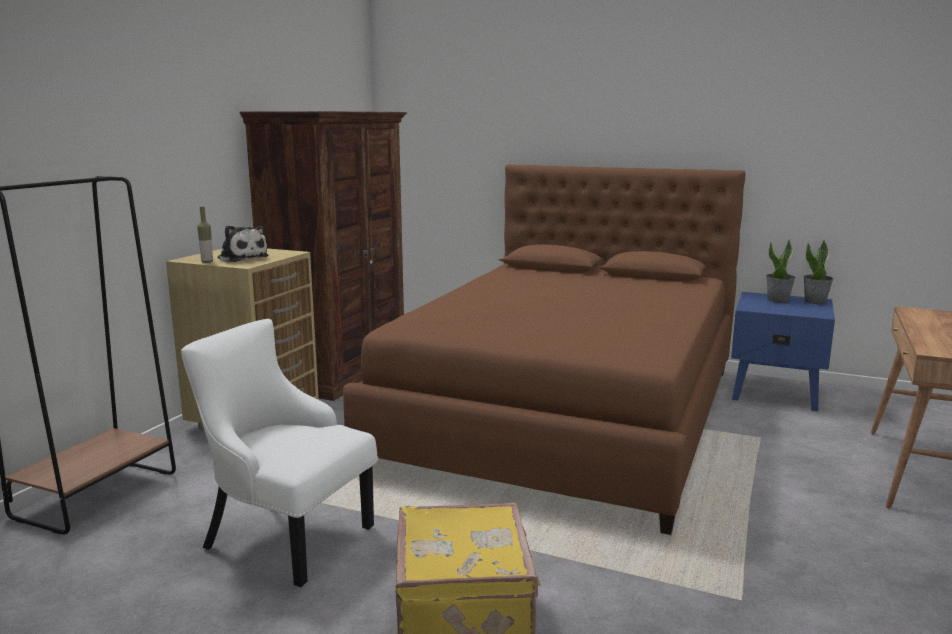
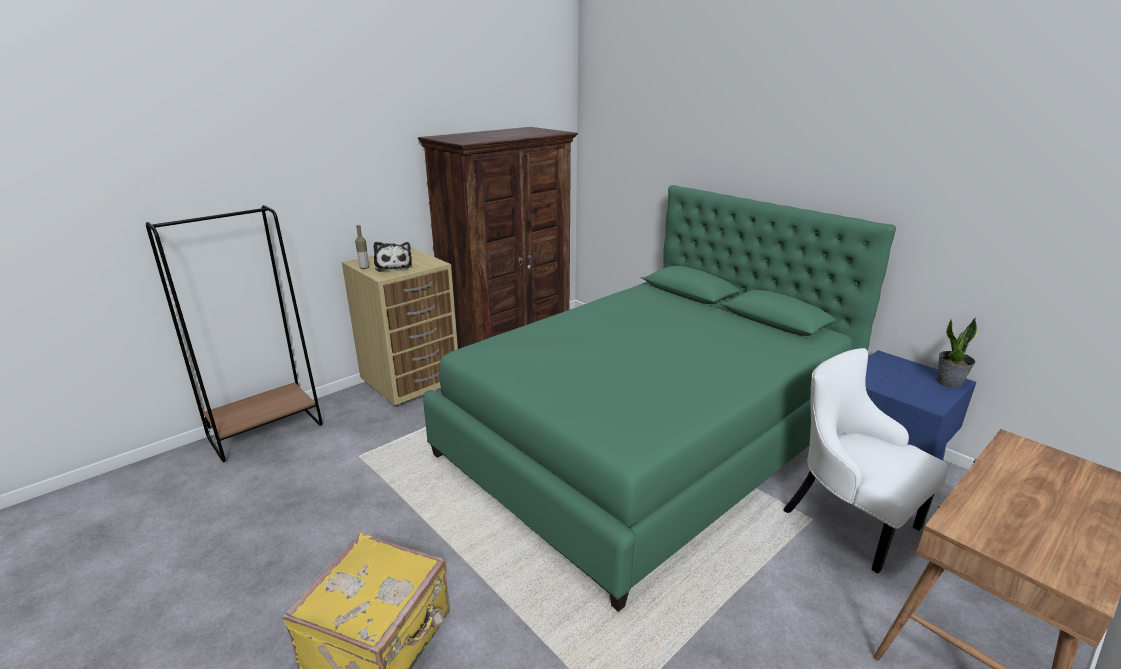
camera: 25 degrees right, 10 degrees up
white chair [181,319,378,587] -> white chair moved to [784,348,948,573]
brown bed [343,164,745,535] -> green bed [423,185,896,612]
potted plant [766,239,796,303] -> none

